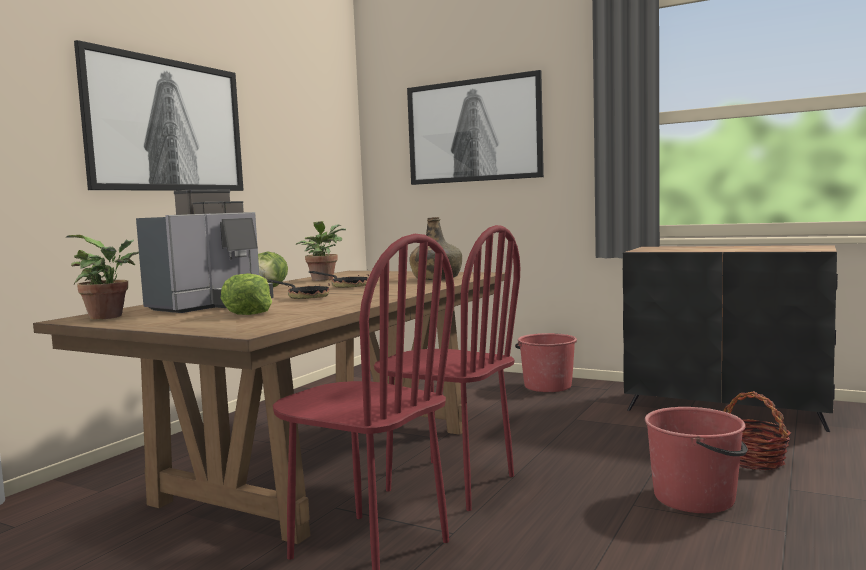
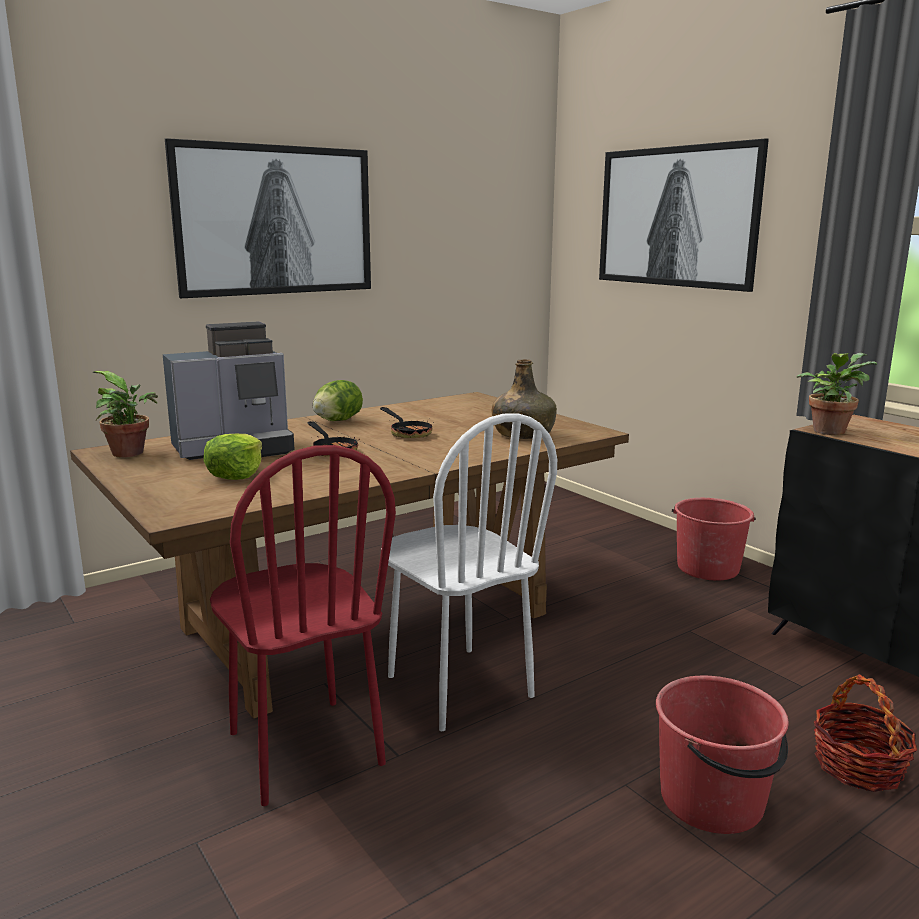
camera: 25 degrees right, 10 degrees up
potted plant [296,221,346,281] -> potted plant moved to [796,353,877,435]
red chair [374,225,520,511] -> white chair [381,413,557,731]

